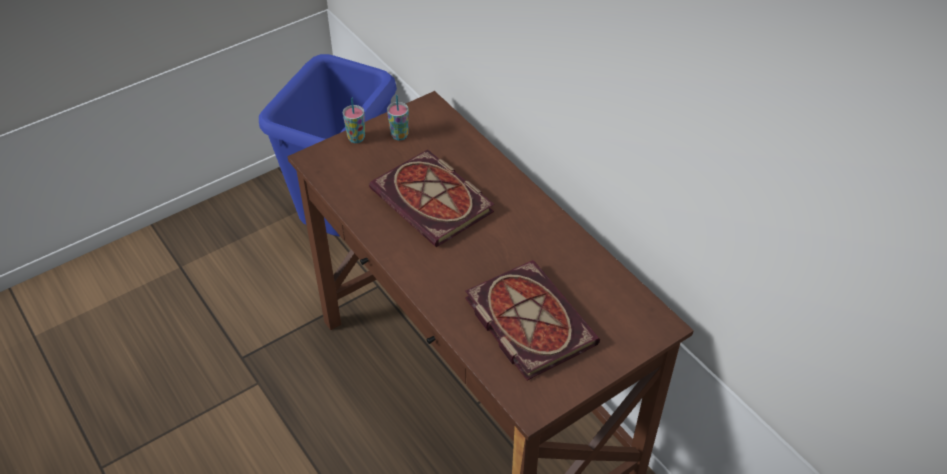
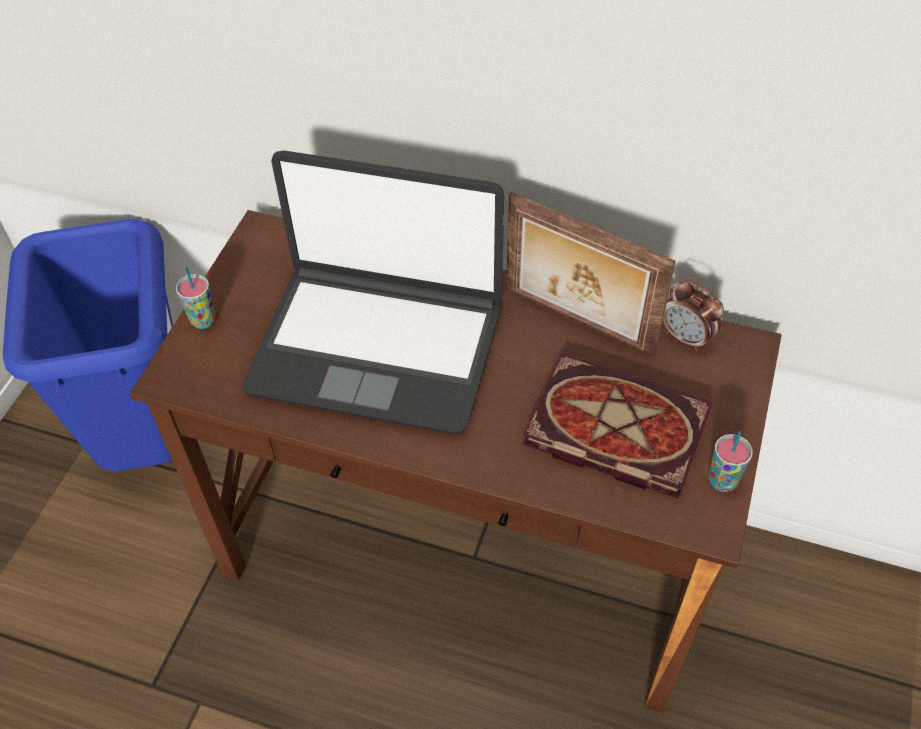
camera: 35 degrees left, 5 degrees up
book [369,149,494,247] -> laptop [243,150,504,434]
cup [387,95,409,140] -> cup moved to [708,431,753,492]
none -> picture frame [506,192,675,357]
none -> alarm clock [663,280,724,351]

